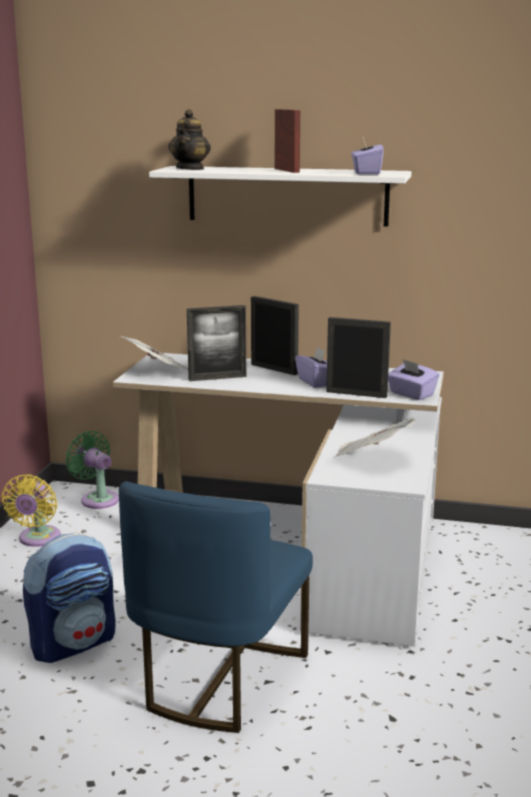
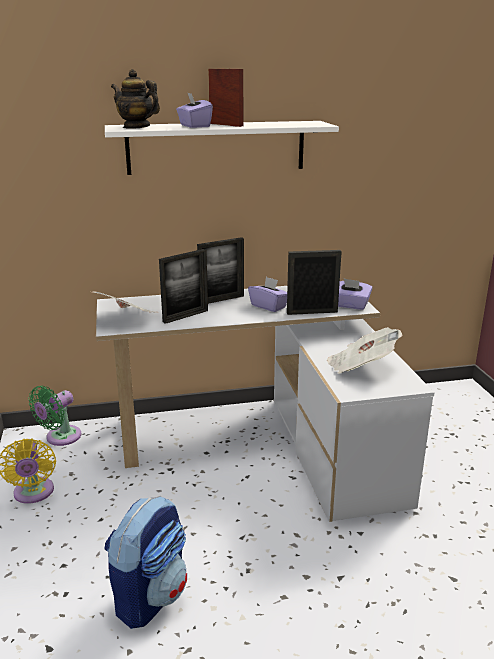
camera: 25 degrees left, 5 degrees up
green fan [65,431,119,509] -> green fan turned 75 degrees counterclockwise [29,386,81,446]
blue chair [119,481,313,733] -> none
teapot [168,109,211,170] -> teapot turned 135 degrees clockwise [111,69,160,129]
picture frame [251,296,299,375] -> picture frame turned 135 degrees clockwise [197,237,244,304]
purple tissue box [351,138,384,174] -> purple tissue box moved to [176,92,213,128]

